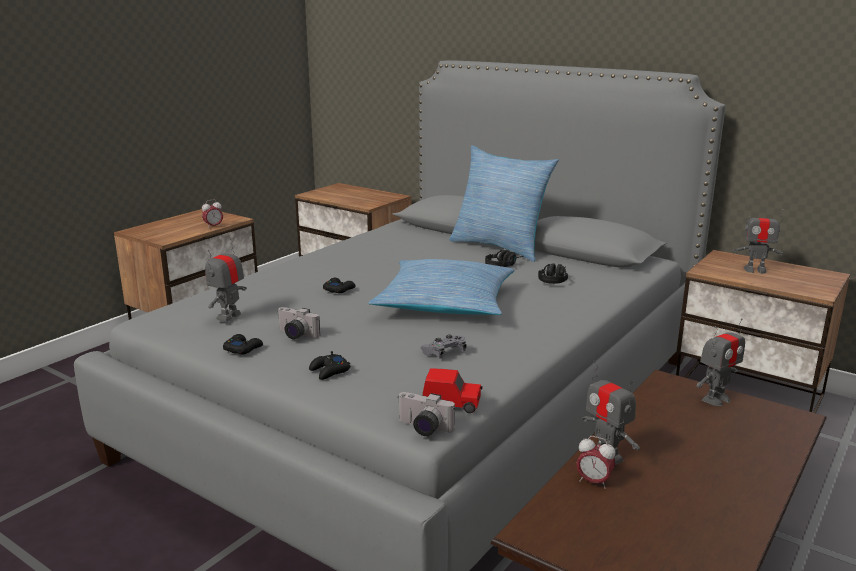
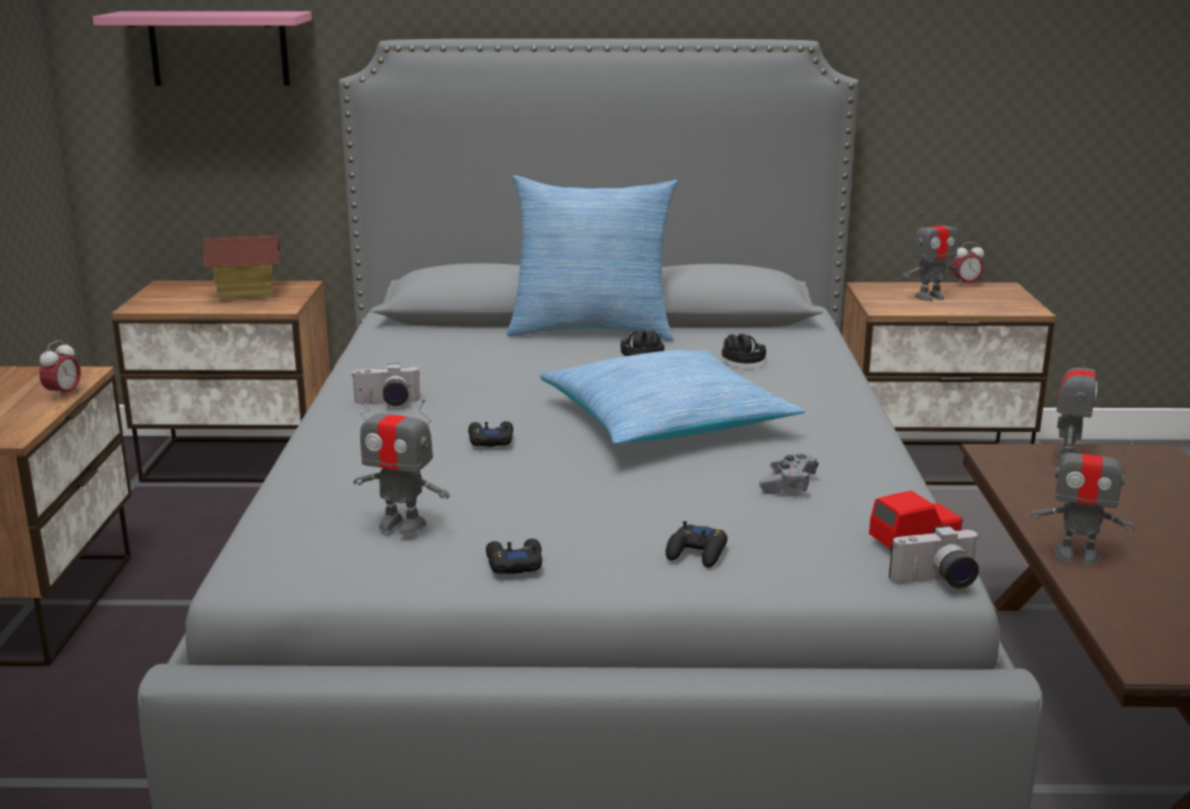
camera: 35 degrees left, 0 degrees up
toy robot [205,238,247,322] -> toy robot turned 60 degrees counterclockwise [353,388,450,535]
camera [277,307,320,340] -> camera moved to [352,363,420,406]
alarm clock [576,436,615,489] -> alarm clock moved to [952,242,984,286]
none -> pink shelf [93,11,312,86]
none -> toy house [204,235,280,301]

